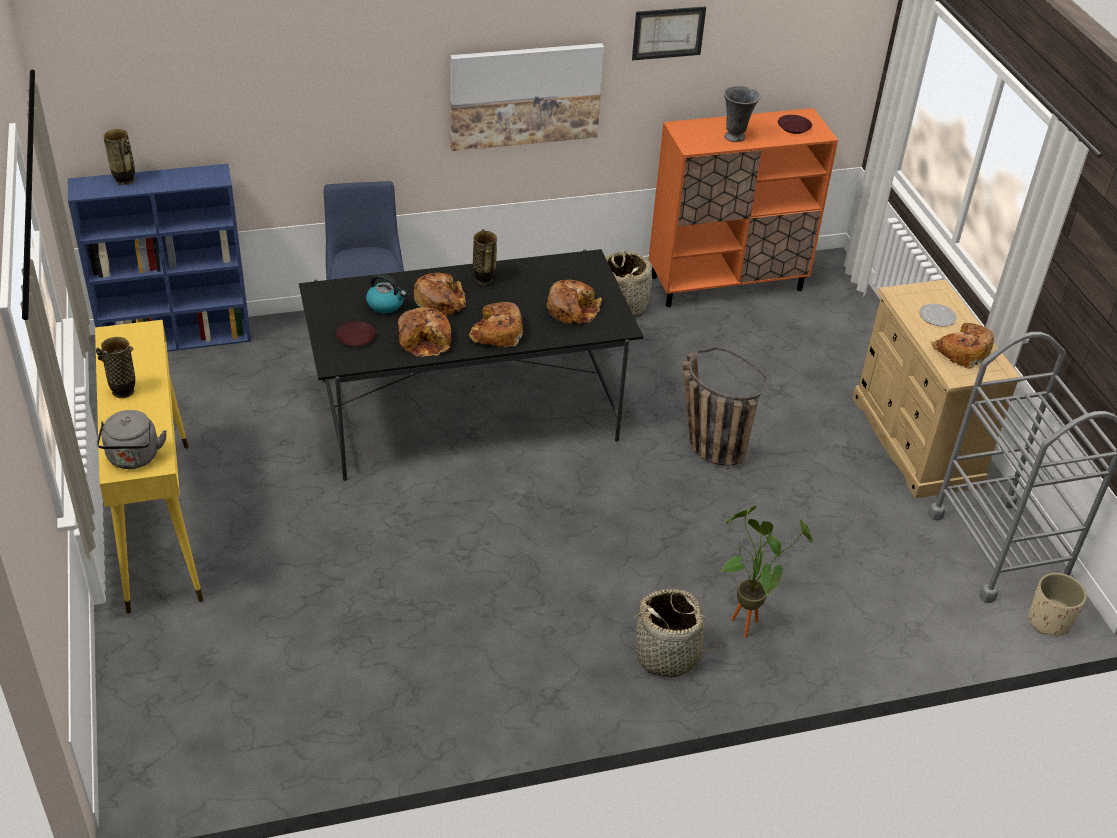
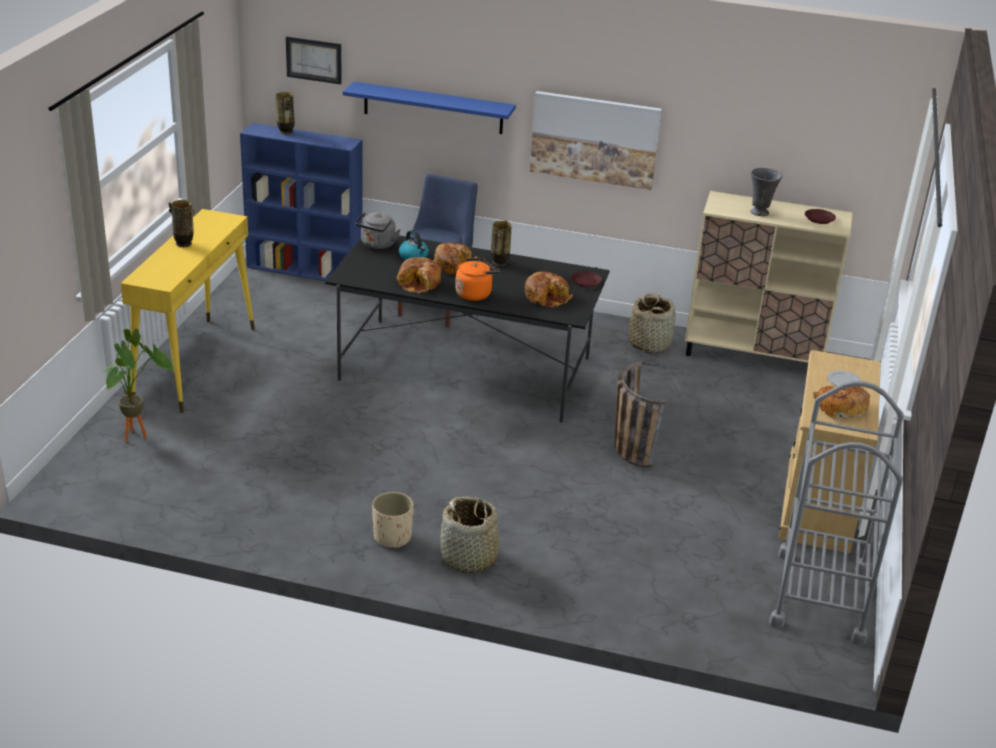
camera: 30 degrees right, 10 degrees down
grey kettle [97,410,167,469] -> grey kettle moved to [355,212,400,249]
brown plate [336,321,376,346] -> brown plate moved to [571,271,602,287]
bread [469,302,523,347] -> orange kettle [455,258,500,301]
picture [632,6,706,60] -> picture moved to [286,36,342,84]
orange cabinet [649,108,838,307] -> beige cabinet [685,191,852,363]
potted plant [721,506,814,638] -> potted plant moved to [103,329,173,442]
beige planter [1029,573,1087,636] -> beige planter moved to [372,492,414,549]
none -> blue shelf [343,82,516,134]

